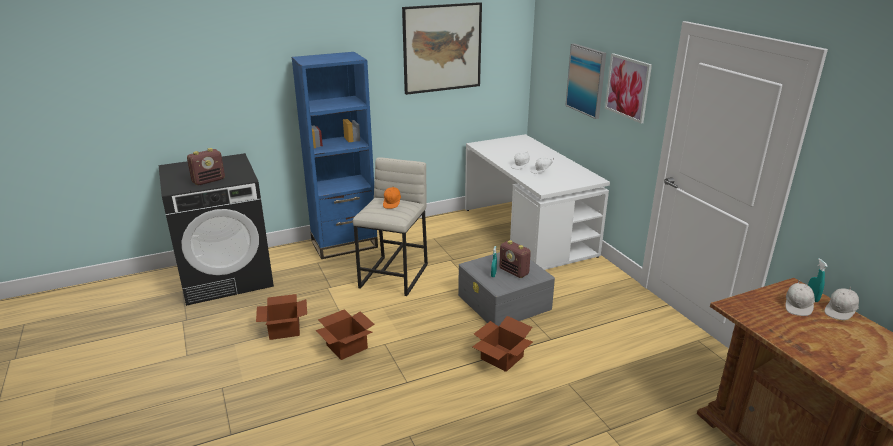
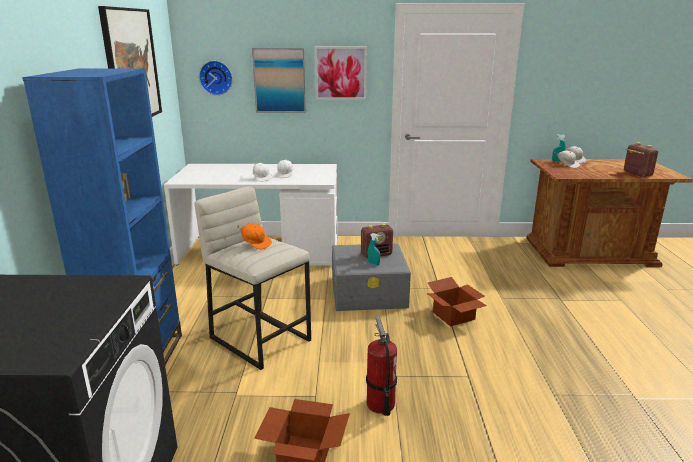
camera: 65 degrees left, 5 degrees down
radio [187,148,225,185] -> radio moved to [624,143,658,177]
cardboard box [316,309,374,360] -> fire extinguisher [366,316,397,416]
none -> wall clock [199,61,233,96]

